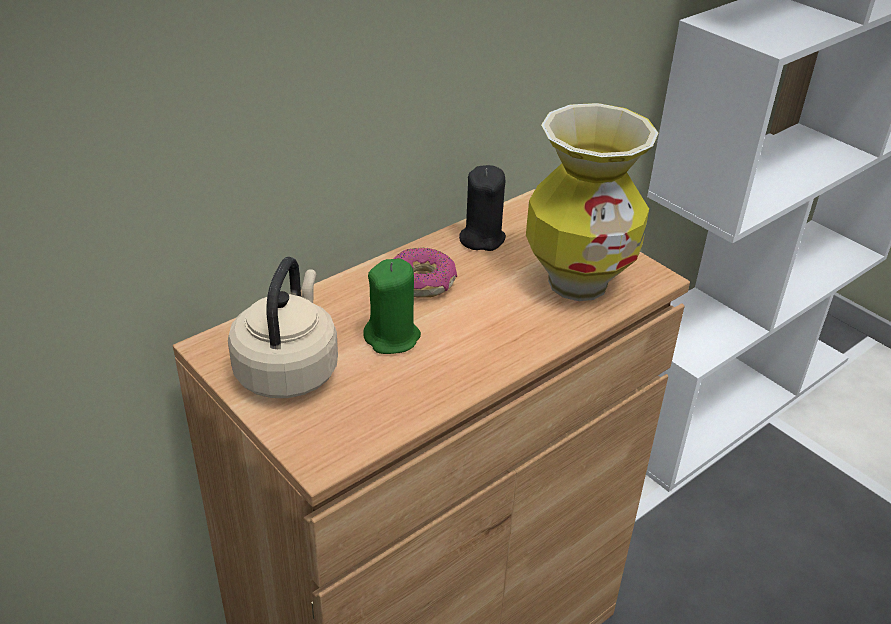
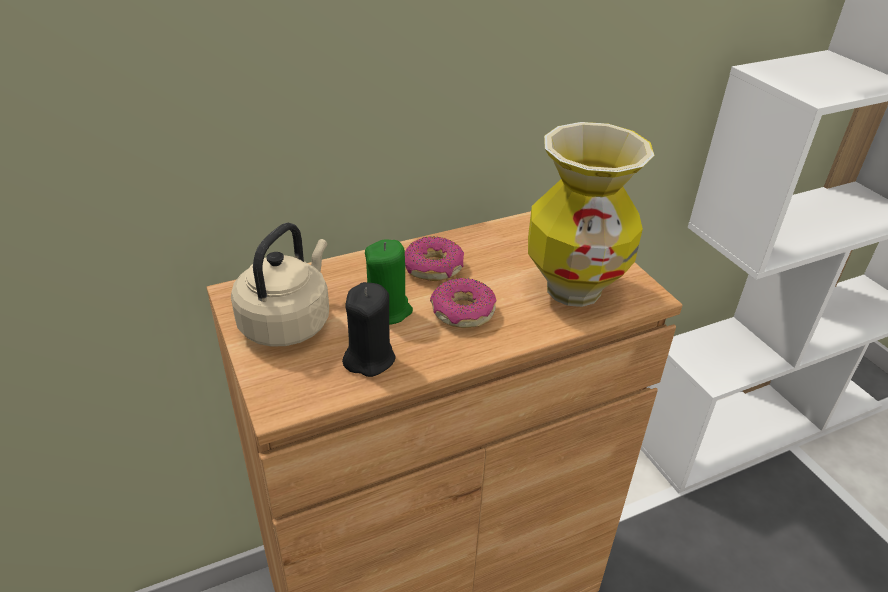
camera: 15 degrees right, 0 degrees up
black candle [459,165,506,251] -> black candle moved to [342,282,396,377]
none -> donut [430,278,496,328]

